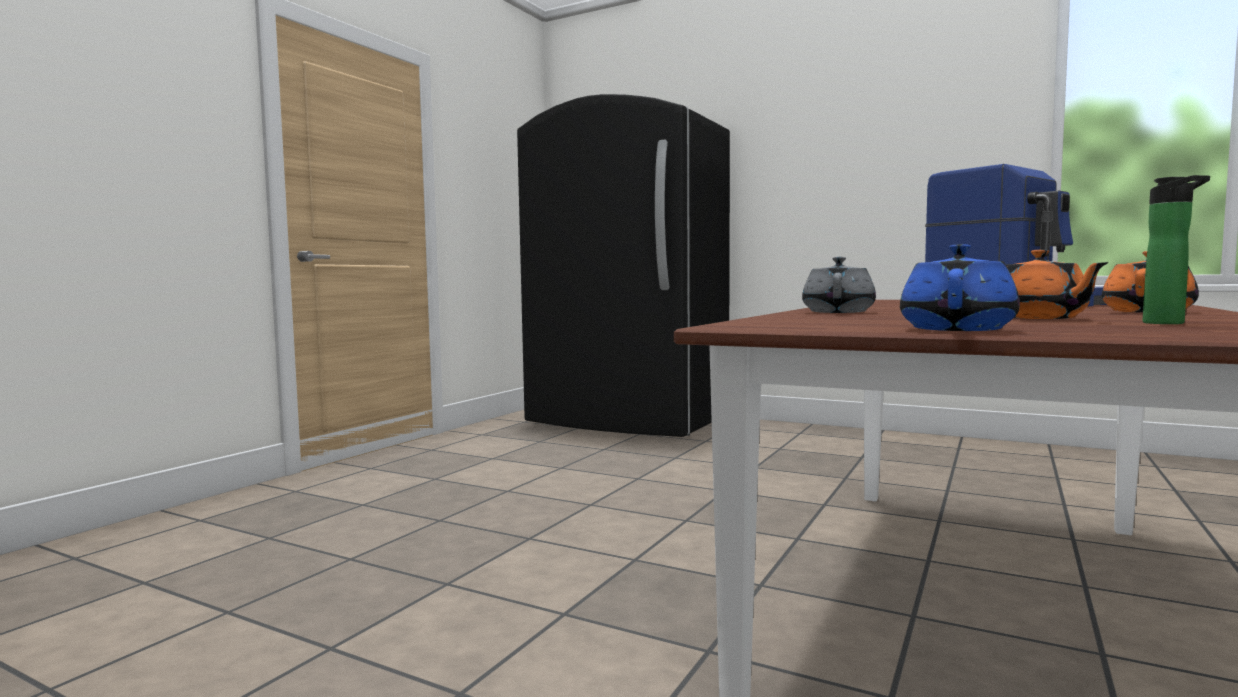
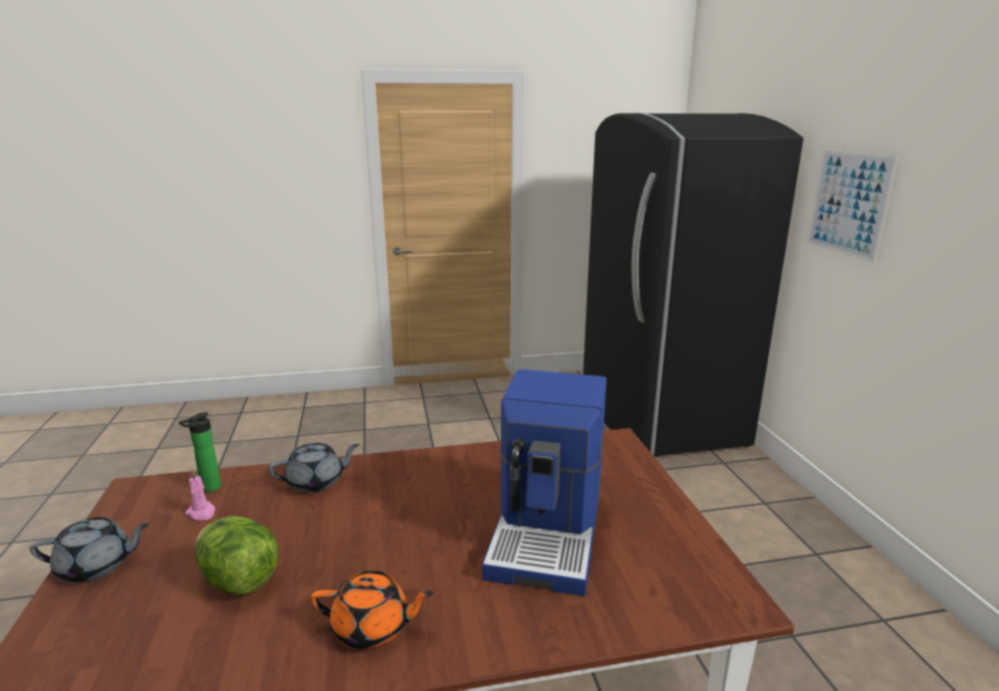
camera: 50 degrees right, 15 degrees up
blue teapot [900,244,1020,331] -> grey teapot [30,517,149,583]
orange teapot [1006,250,1109,319] -> lettuce [195,516,279,595]
bottle [1143,175,1210,324] -> bottle moved to [179,412,221,492]
none -> pink candle [185,469,215,520]
none -> picture [807,149,898,263]

